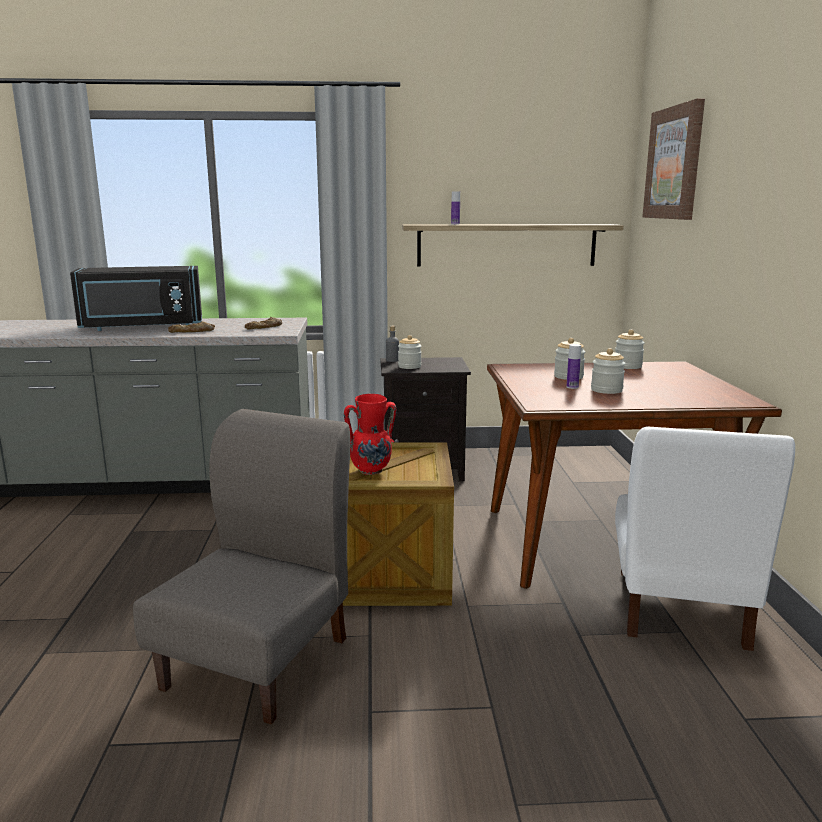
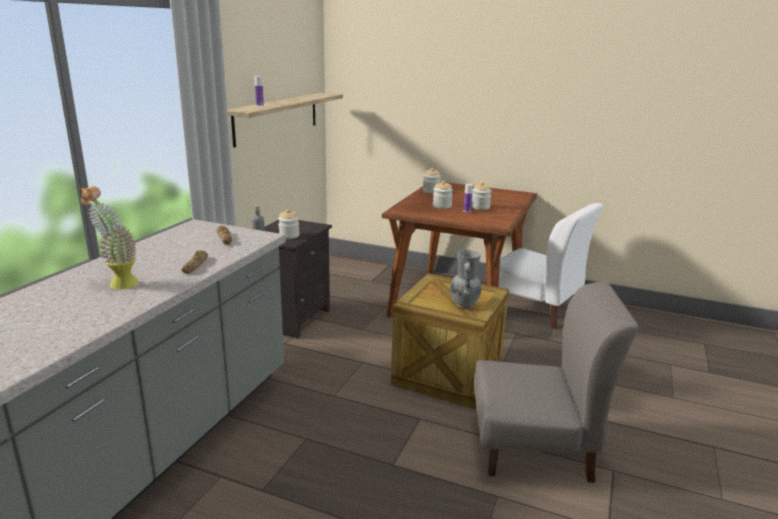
camera: 65 degrees left, 5 degrees up
black microwave [70,266,202,331] -> potted plant [81,186,139,289]
grey chair [133,409,350,725] -> grey chair turned 135 degrees clockwise [474,282,639,483]
red vase [344,394,396,475] -> grey vase [450,250,481,308]
picture [642,99,705,220] -> none

